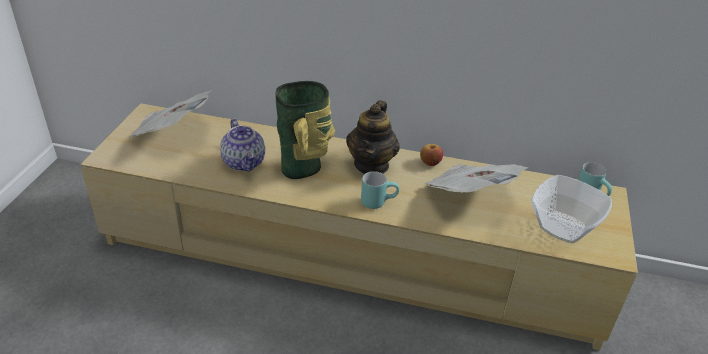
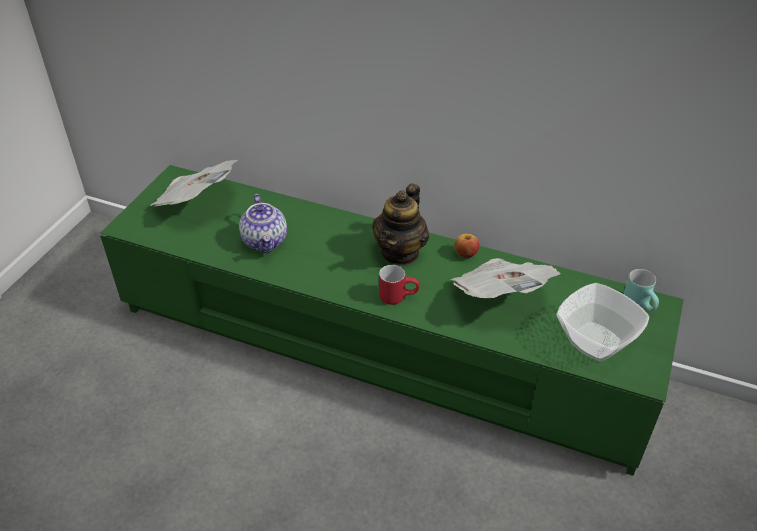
camera: 10 degrees right, 5 degrees up
beige tv stand [80,104,638,350] -> green tv stand [100,165,684,476]
vase [275,81,335,179] -> none
turquoise mug [361,171,399,209] -> red mug [379,265,420,305]

